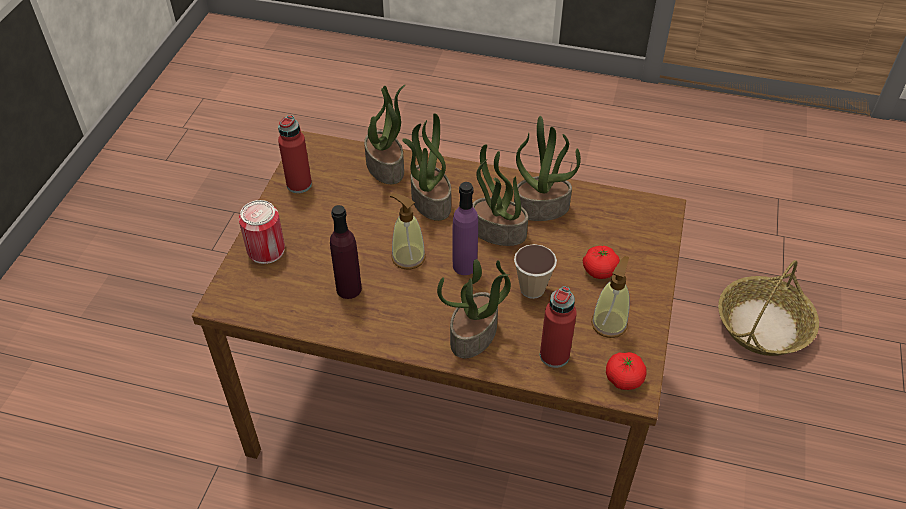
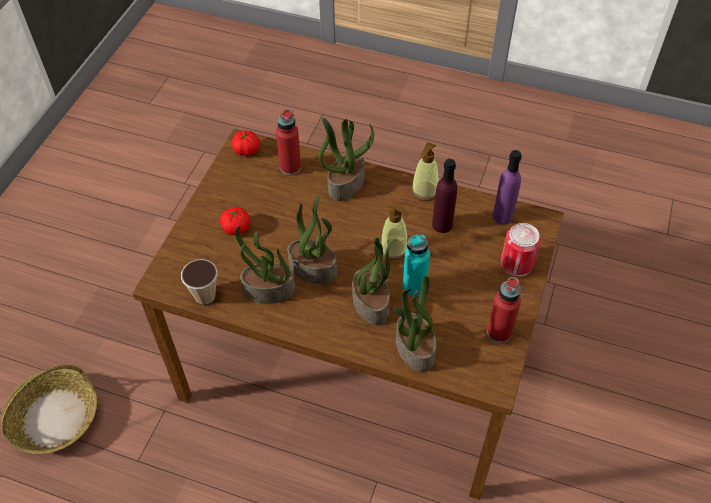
camera: 175 degrees left, 5 degrees up
purple bottle [452,182,478,275] -> purple bottle moved to [493,150,522,224]
cup [514,244,557,299] -> cup moved to [181,259,217,304]
soap dispenser [591,256,630,338] -> soap dispenser moved to [411,142,439,201]
none -> turquoise bottle [403,234,430,297]

